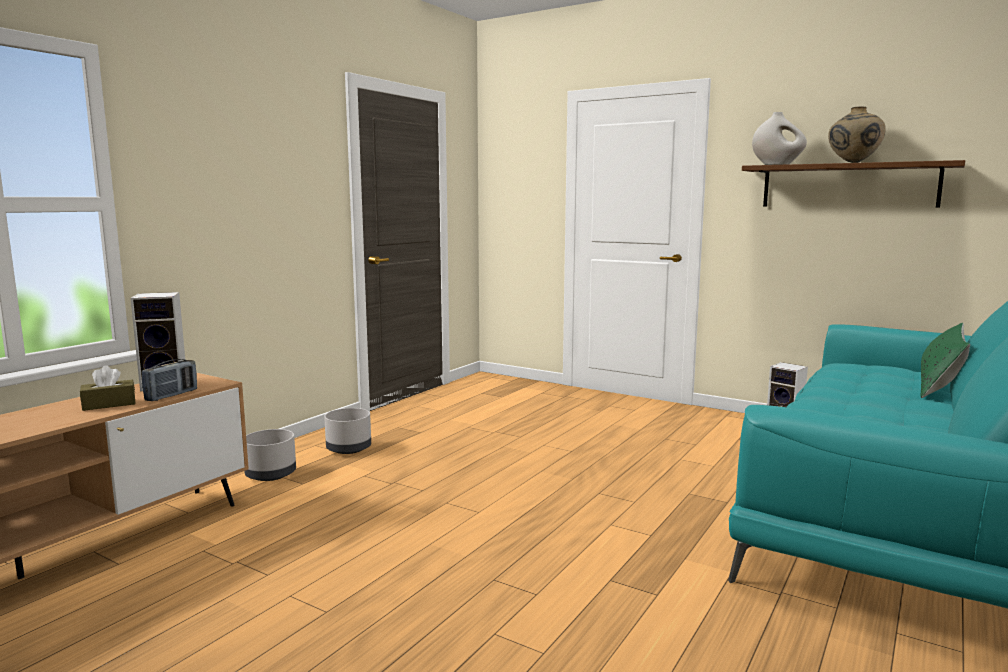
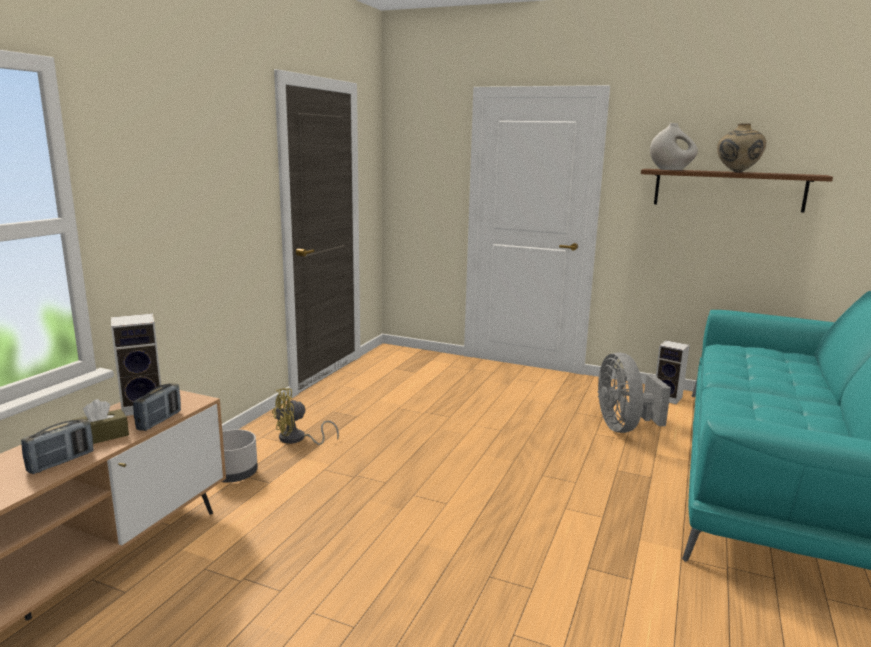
camera: 10 degrees left, 5 degrees up
grey planter [324,408,371,454] -> yellow fan [272,388,339,445]
green pillow [921,323,970,398] -> none
none -> radio [21,419,94,474]
none -> grey fan [597,352,671,433]

